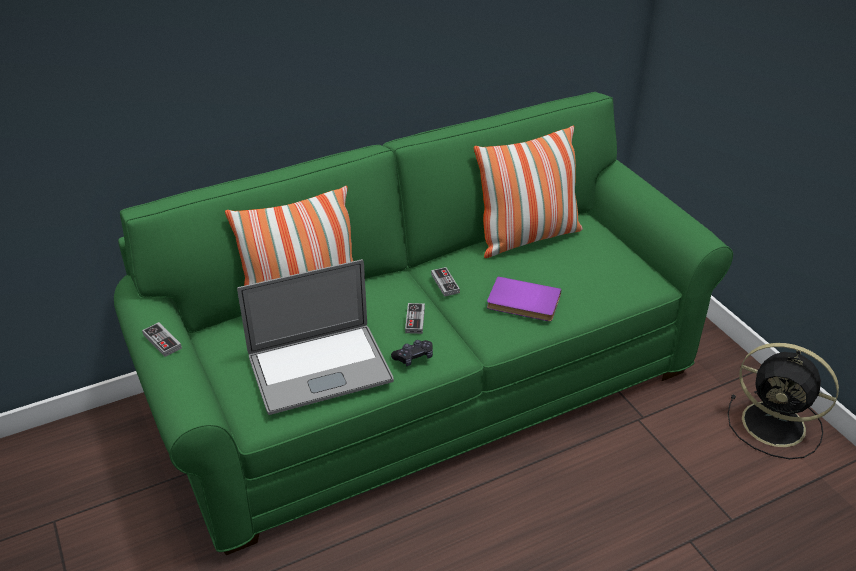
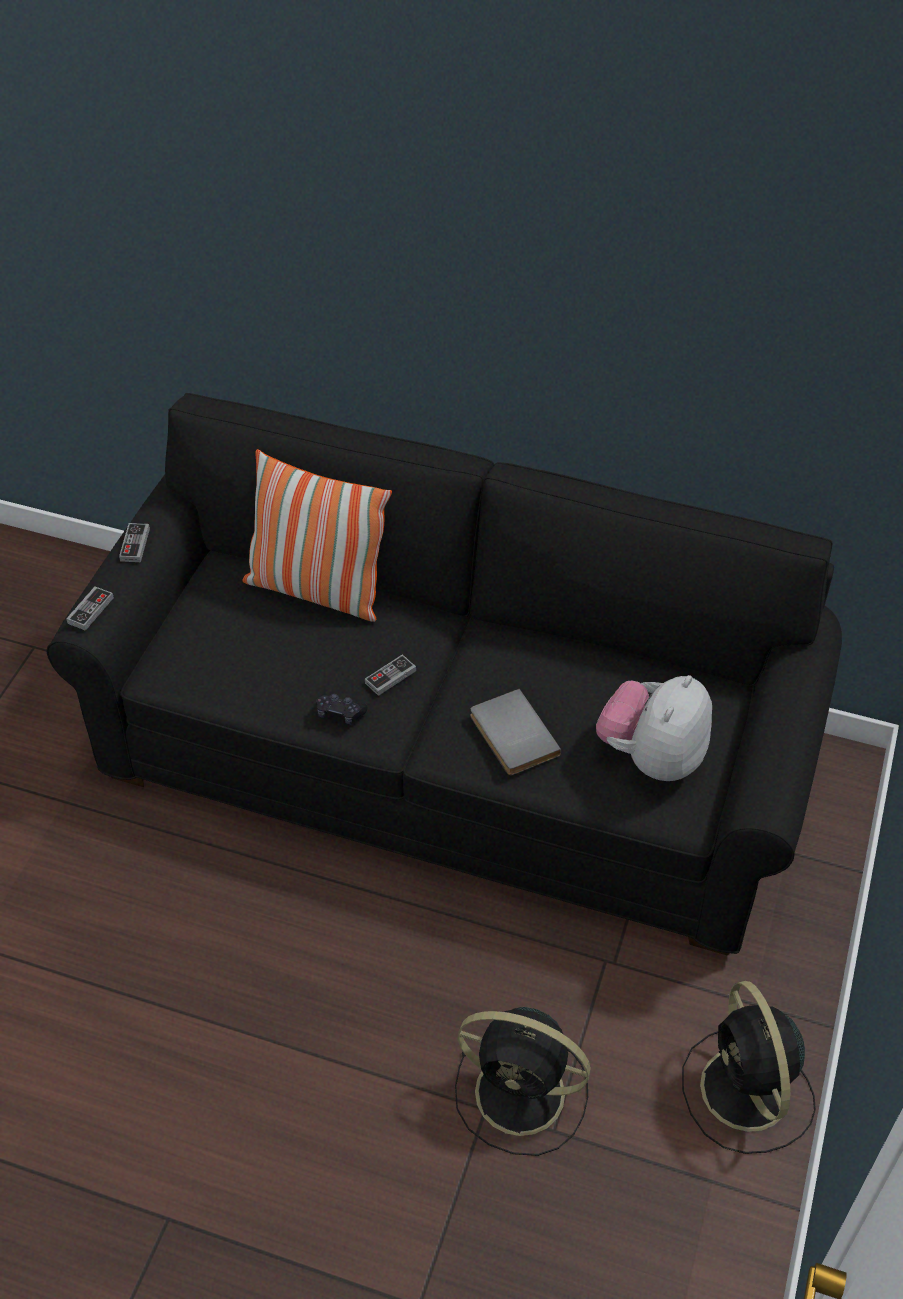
camera: 45 degrees right, 10 degrees up
green sofa [114,92,733,555] -> black sofa [47,393,842,955]
laptop [237,259,394,415] -> none
game controller [431,267,460,297] -> game controller moved to [66,586,114,631]
pillow [474,126,583,258] -> none
purple book [487,276,562,321] -> grey book [470,689,561,775]
none -> black fan [455,1007,591,1156]
none -> plush toy [596,675,712,781]

